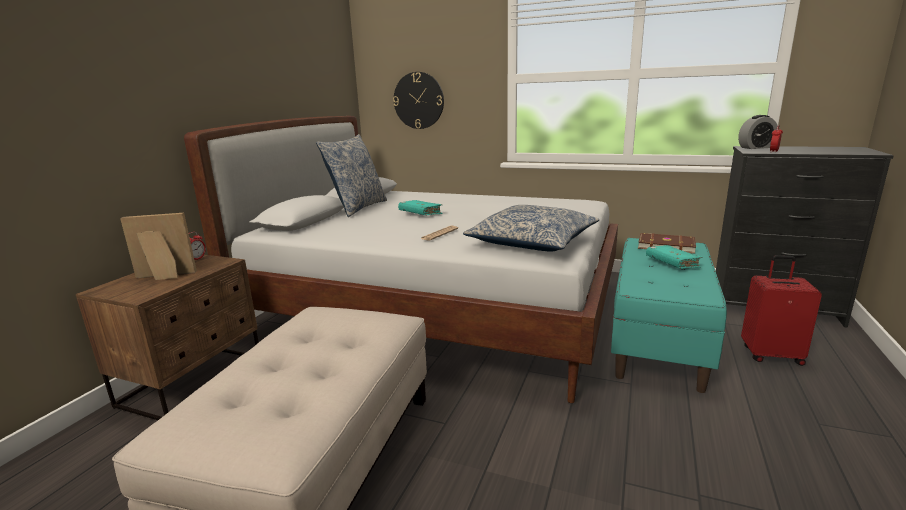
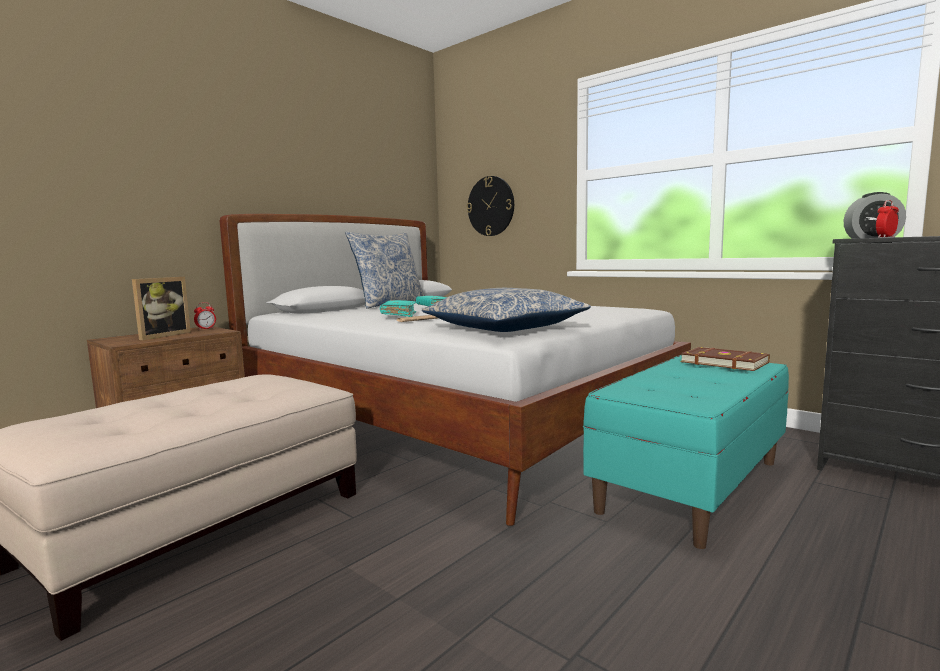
camera: 20 degrees right, 10 degrees down
picture frame [120,213,197,280] -> picture frame turned 105 degrees clockwise [132,277,191,340]
turquoise book [646,245,703,269] -> turquoise book moved to [380,300,416,317]
red suitcase [741,255,822,366] -> none

